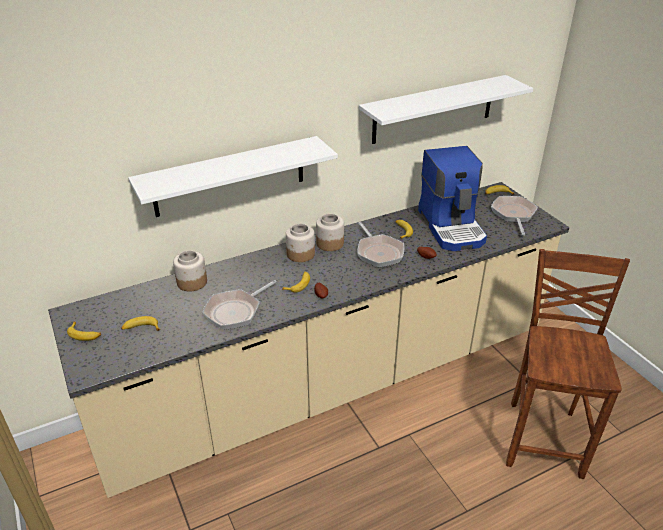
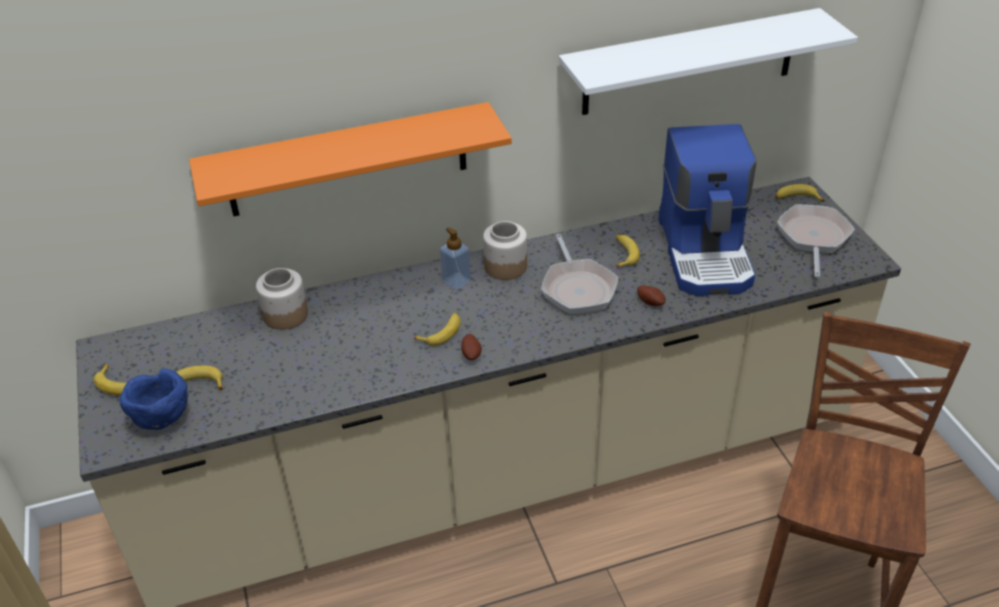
camera: 10 degrees right, 5 degrees up
white shelf [128,136,338,217] -> orange shelf [189,102,512,217]
frying pan [202,280,277,330] -> none
jar [286,224,315,262] -> soap dispenser [440,227,471,290]
none -> blue bowl [119,368,188,430]

